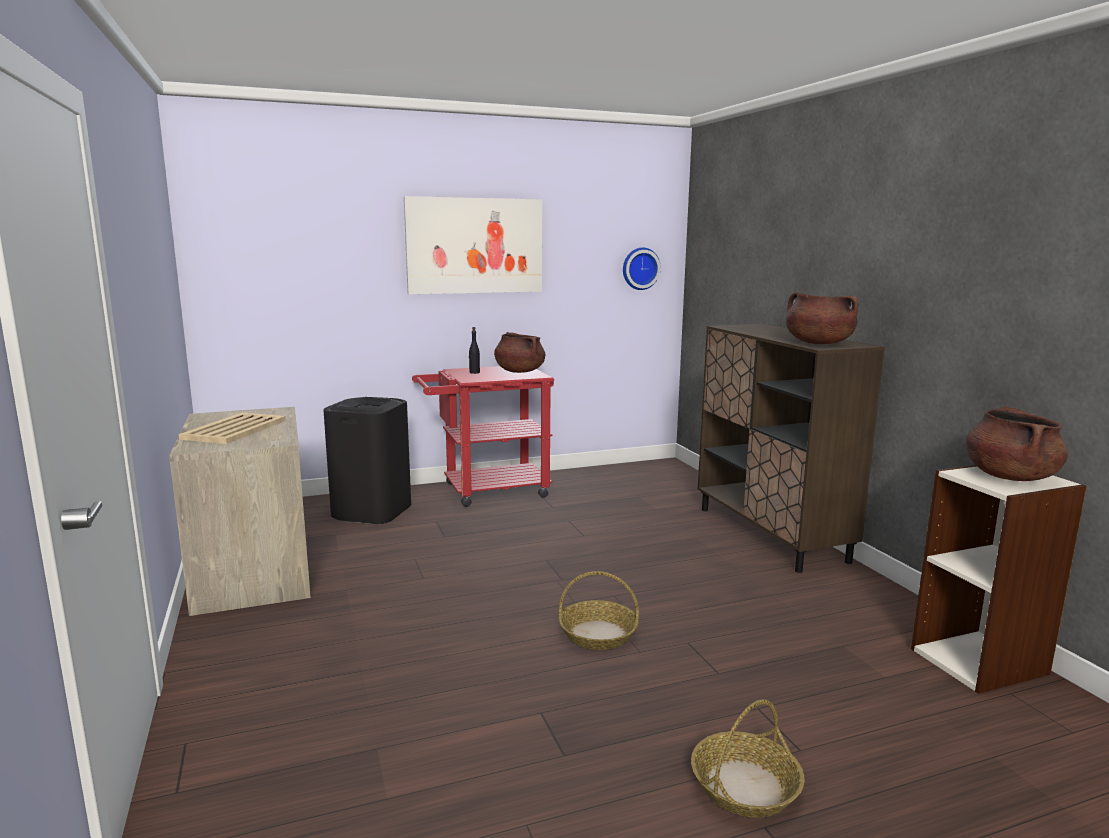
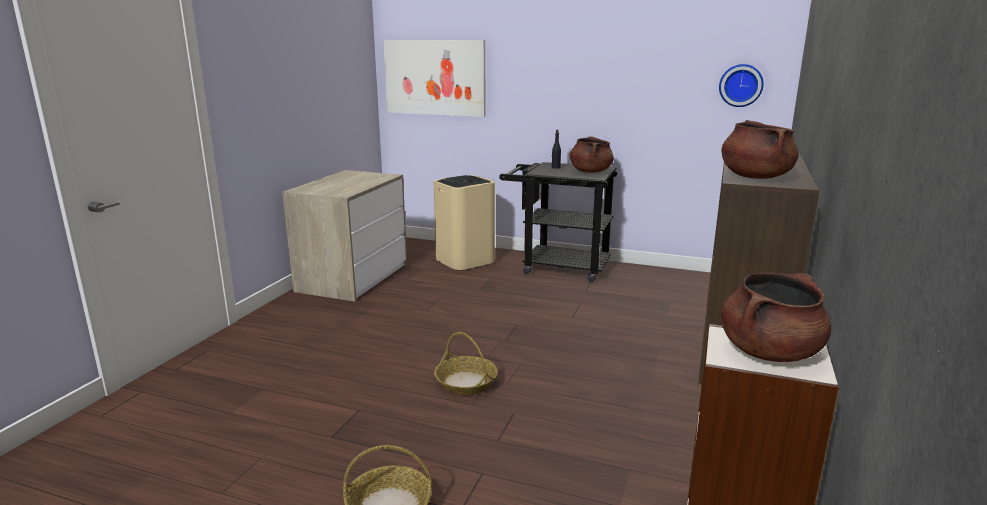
camera: 40 degrees right, 5 degrees up
beige tray [179,412,286,444] -> none
black trash can [323,397,411,524] -> beige trash can [433,175,495,271]
picture [404,196,542,294] -> picture moved to [383,40,486,117]
red cart [412,366,554,507] -> black cart [499,162,617,282]

